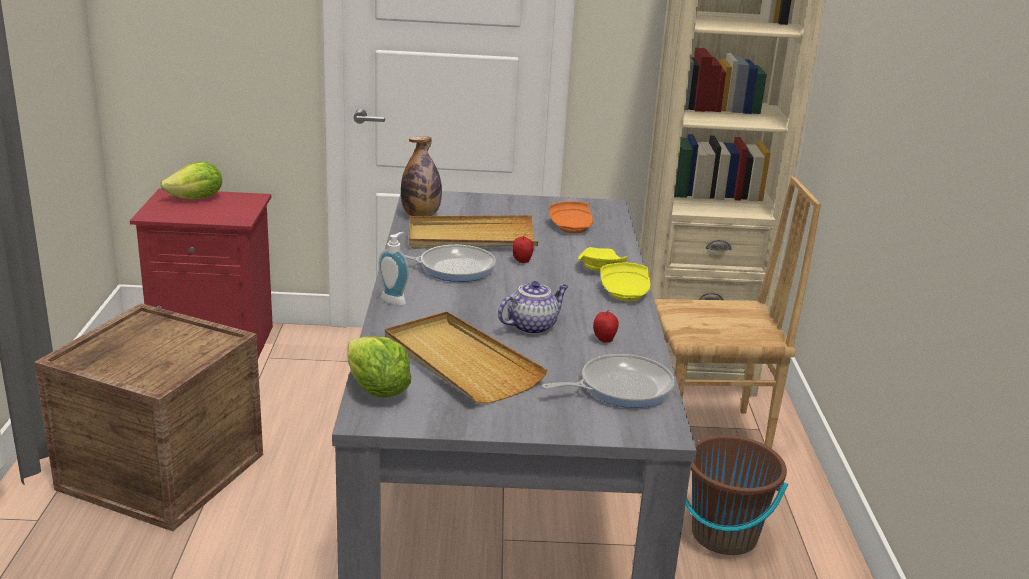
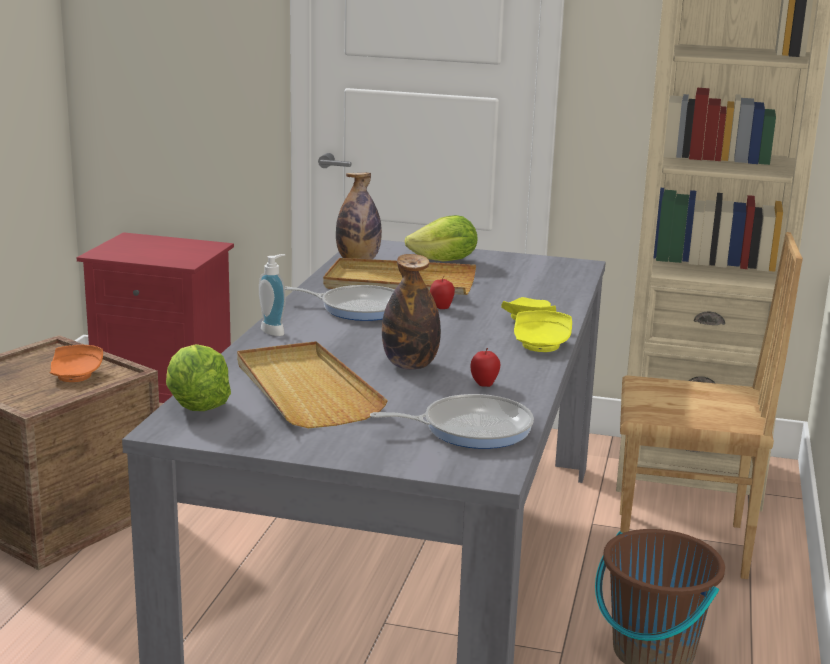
camera: 15 degrees right, 5 degrees down
lettuce [160,162,222,199] -> lettuce moved to [405,215,477,261]
teapot [498,281,569,334] -> bottle [382,254,441,370]
orange plate [549,201,593,233] -> orange plate moved to [49,345,103,382]

